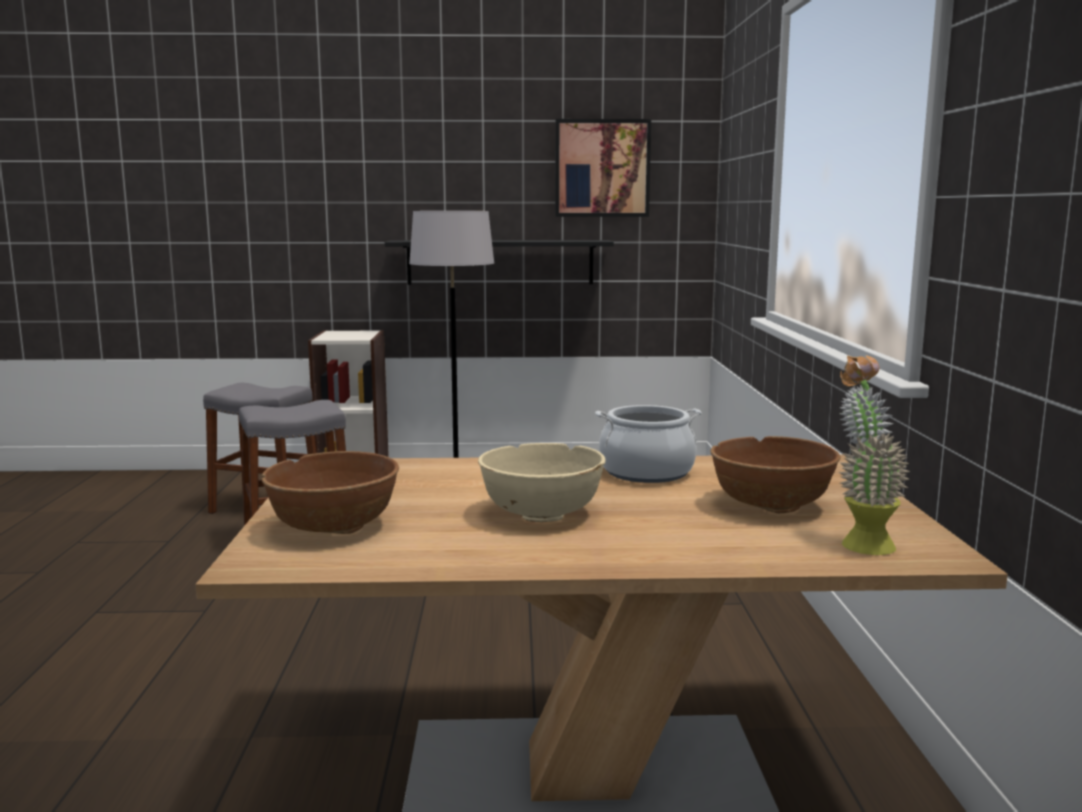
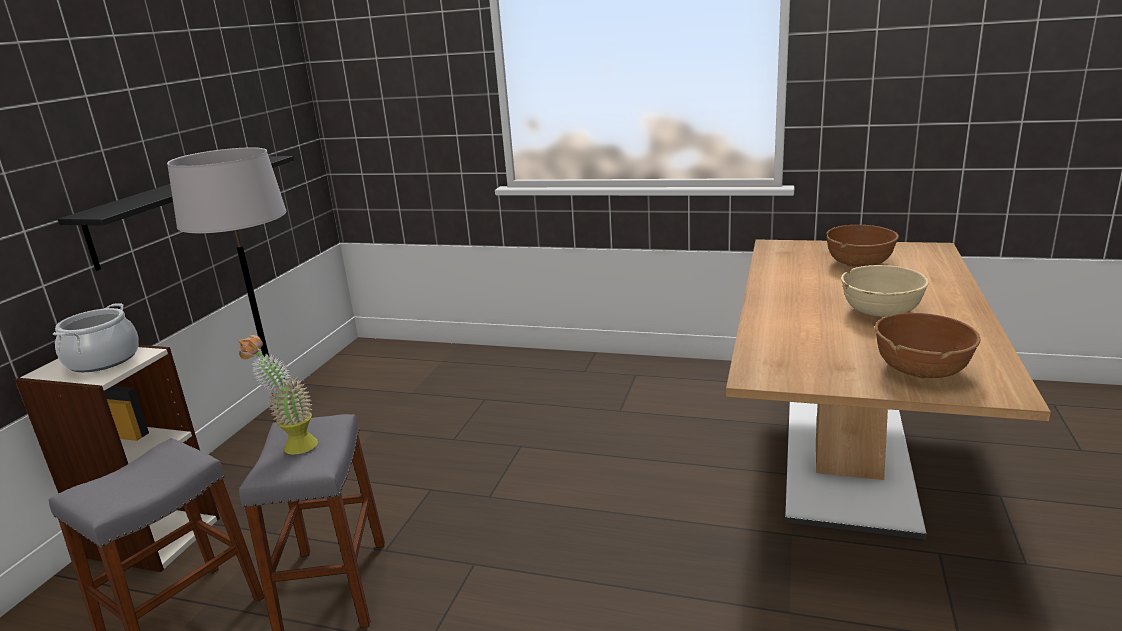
camera: 70 degrees left, 10 degrees up
picture [555,119,651,217] -> none
cooking pot [595,405,702,483] -> cooking pot moved to [53,303,139,372]
potted plant [838,355,910,555] -> potted plant moved to [239,335,318,455]

